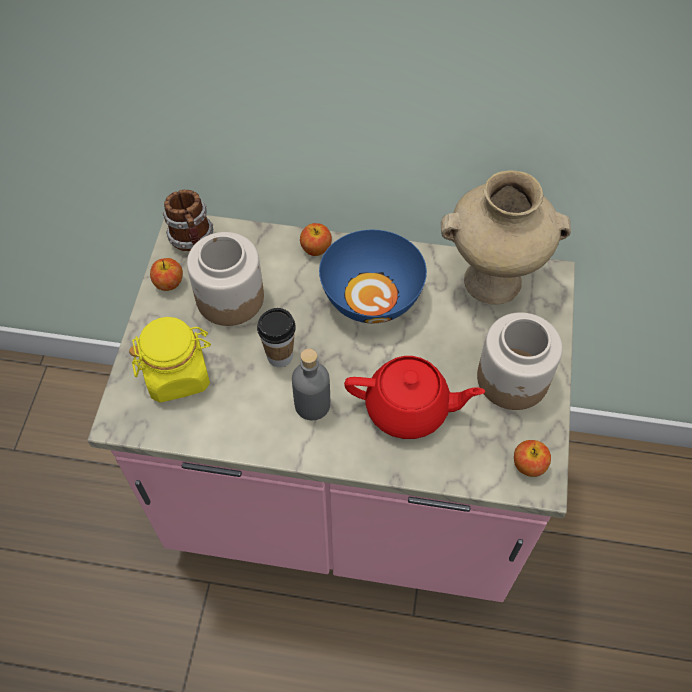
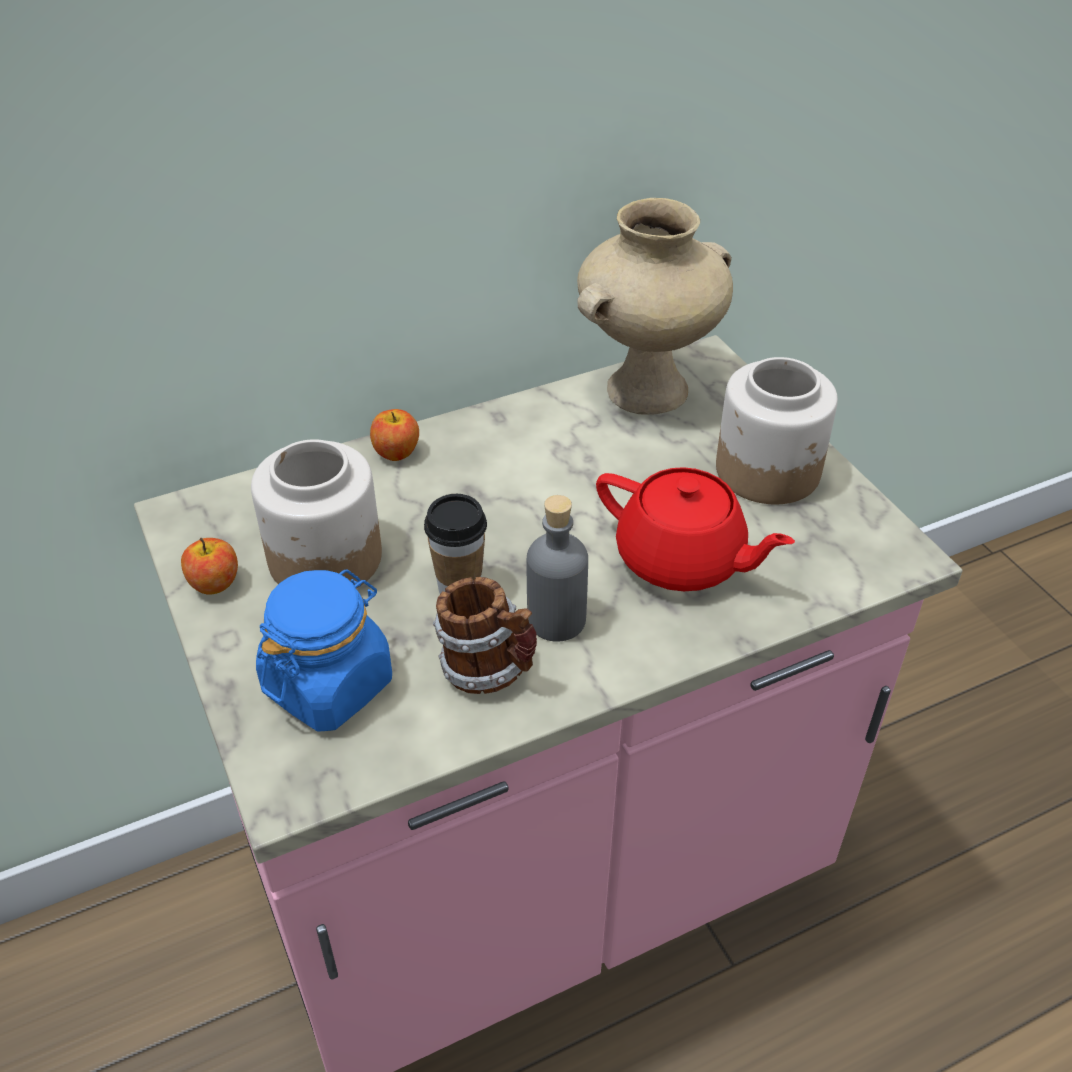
camera: 35 degrees left, 15 degrees down
yellow jar [129,317,211,403] -> blue jar [256,569,392,732]
mug [163,190,213,251] -> mug moved to [433,577,537,694]
blue bowl [319,230,427,323] -> none
red teapot [344,356,485,439] -> red teapot turned 60 degrees clockwise [596,467,795,591]
apple [514,440,551,477] -> none

